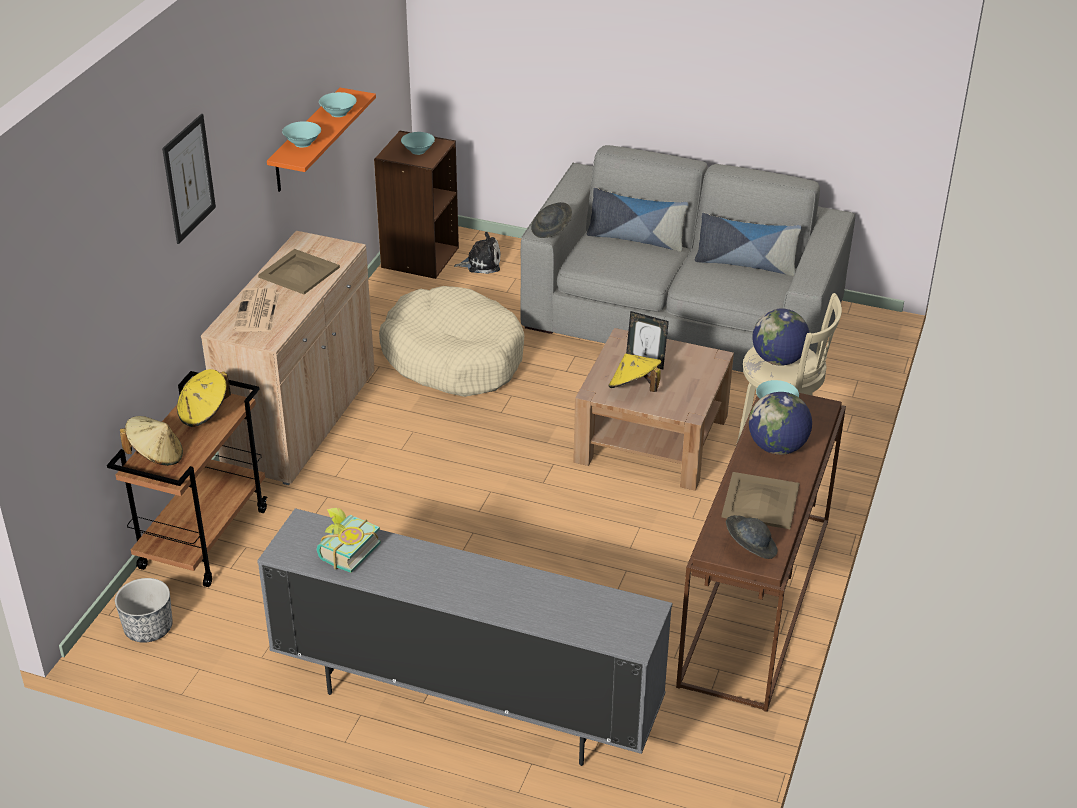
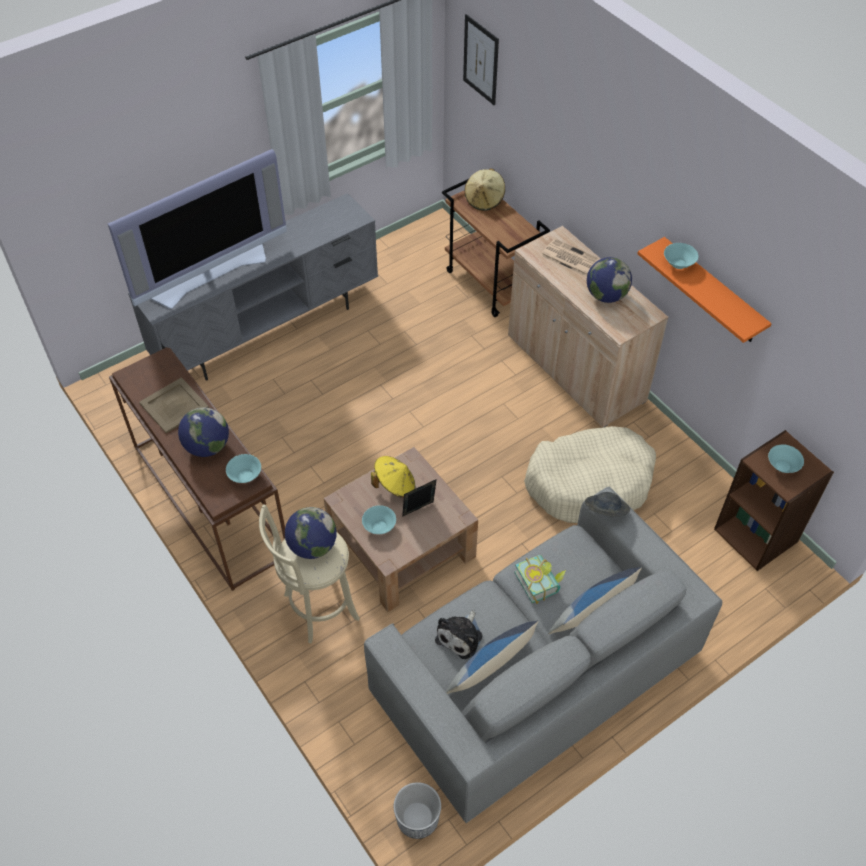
camera: 125 degrees right, 15 degrees up
planter [115,578,173,643] -> planter moved to [394,782,441,839]
picture [162,114,216,244] -> picture moved to [463,14,499,105]
yellow hat [177,369,231,427] -> none
beige tray [258,249,340,294] -> globe [587,257,632,303]
book [317,508,381,573] -> book moved to [514,555,566,604]
turquoise bowl [319,92,357,117] -> turquoise bowl moved to [362,505,396,534]
plush toy [454,232,501,274] -> plush toy moved to [435,610,483,659]
grey hat [726,515,777,559] -> none
none -> television [108,149,287,309]

